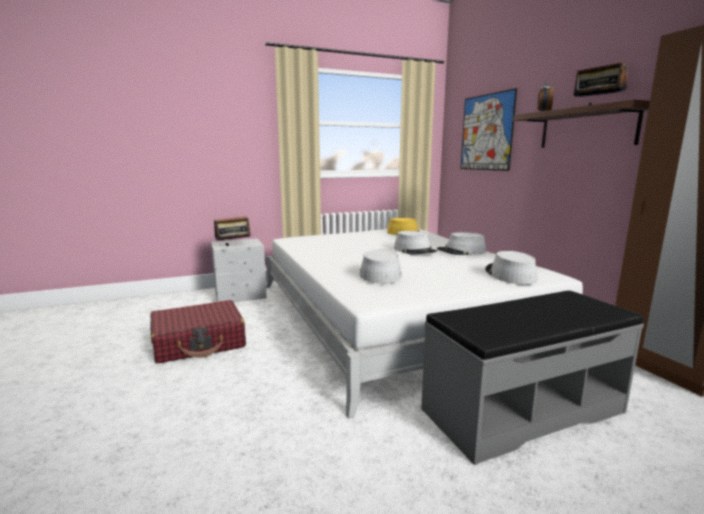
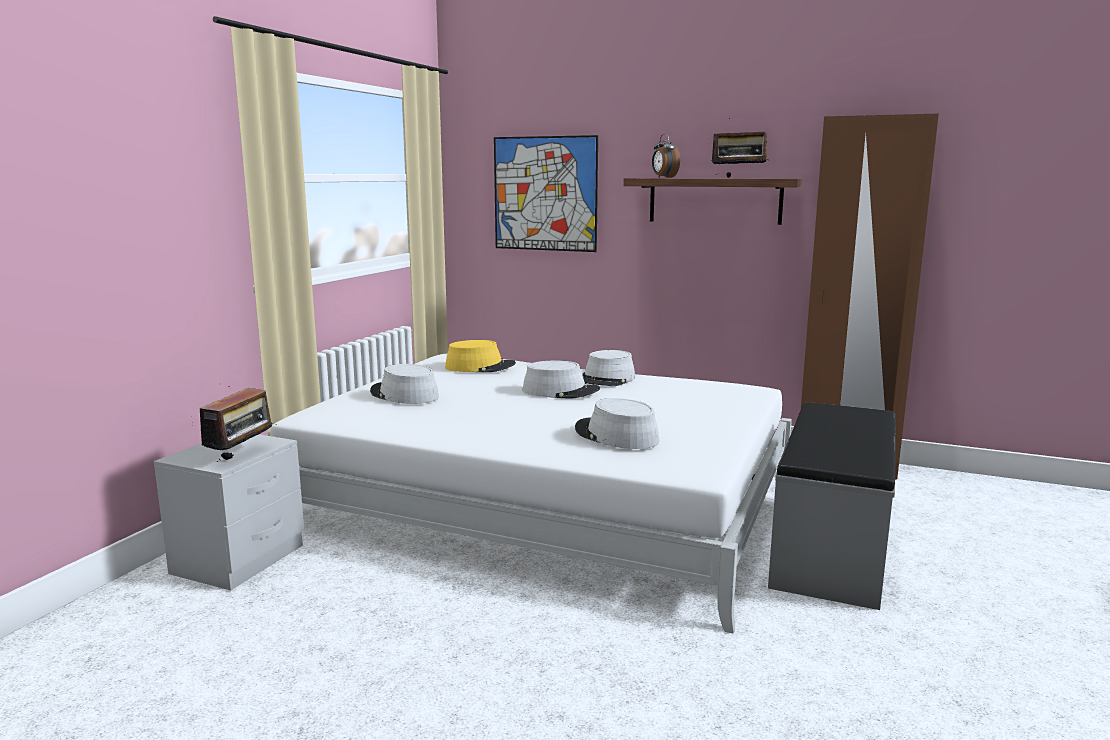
camera: 45 degrees left, 0 degrees up
red suitcase [150,300,246,364] -> none
grey hat [485,251,537,285] -> grey hat moved to [370,364,439,404]

